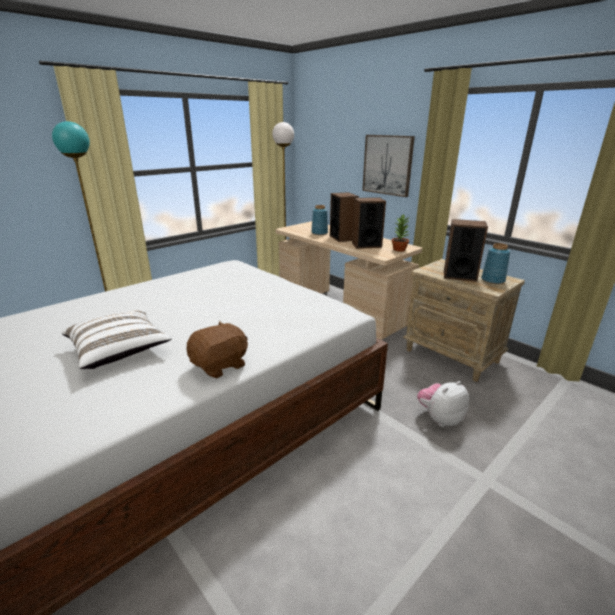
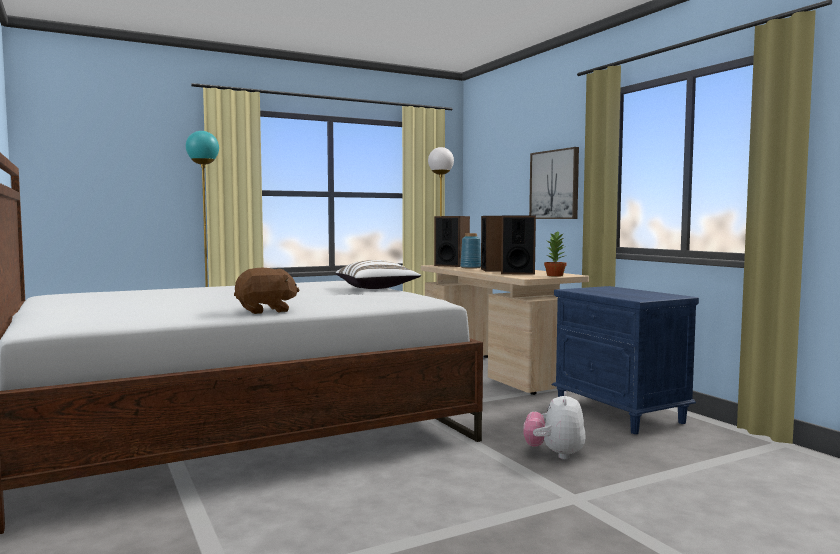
camera: 15 degrees right, 20 degrees down
white pillow [62,310,172,369] -> white pillow moved to [336,260,421,289]
beige nightstand [403,259,525,382] -> blue nightstand [552,286,699,434]
plush toy [417,381,469,427] -> plush toy turned 60 degrees counterclockwise [523,391,586,459]
speaker [444,219,488,282] -> speaker moved to [434,216,470,267]
blue vase [481,243,510,284] -> none

